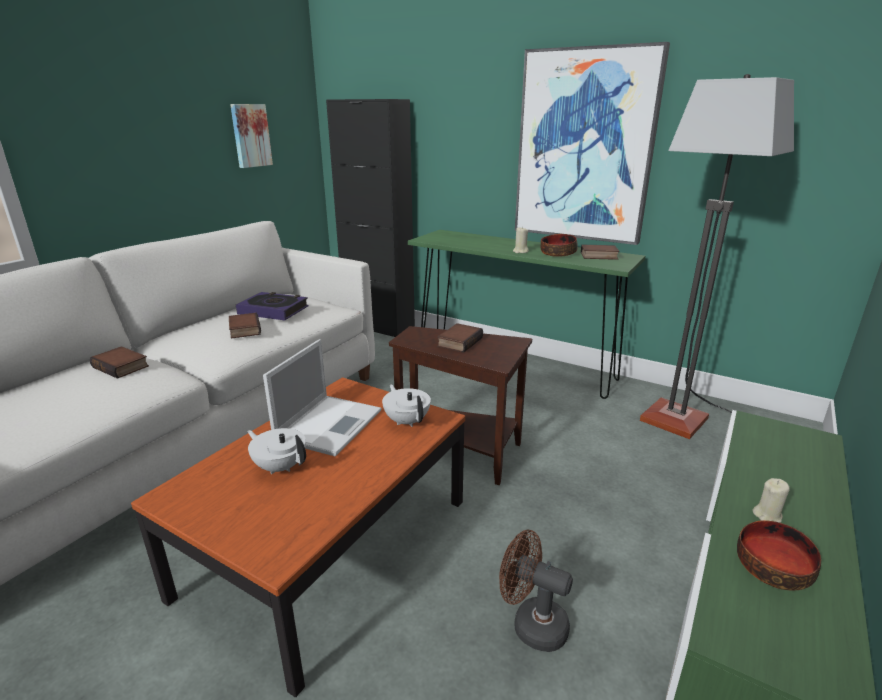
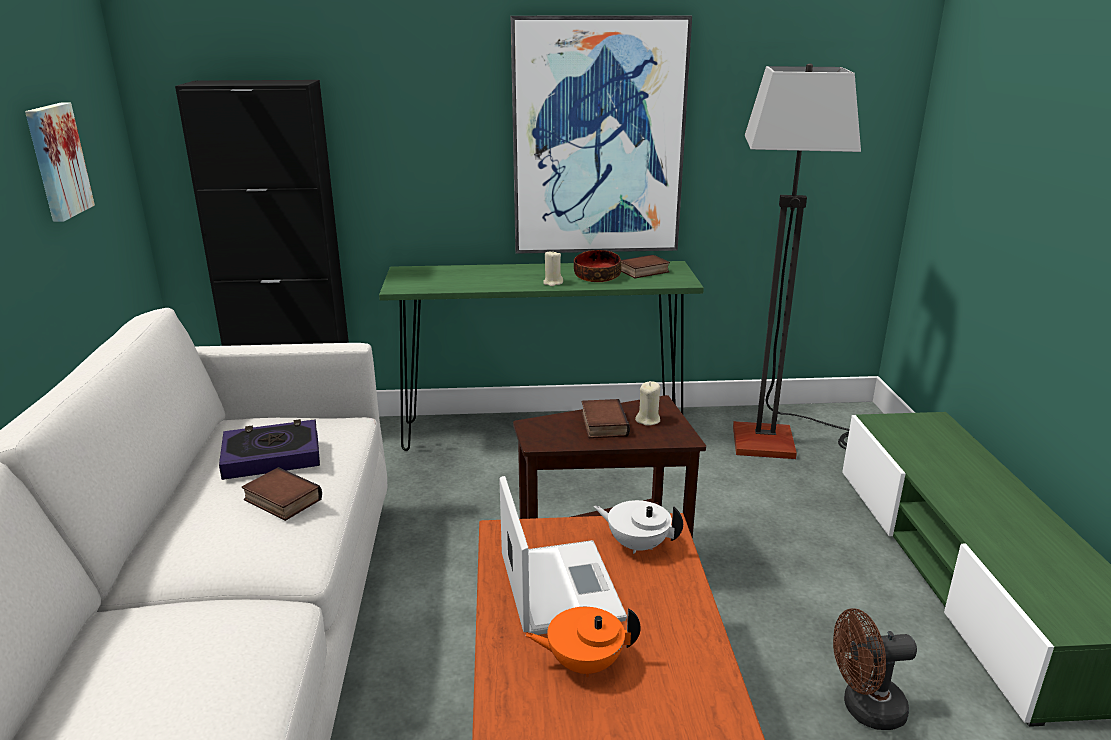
camera: 35 degrees left, 0 degrees up
book [90,346,149,379] -> none
white teapot [247,428,306,474] -> orange teapot [525,607,641,677]
bowl [737,520,821,591] -> none
beige candle [752,478,790,523] -> beige candle moved to [635,381,660,426]

